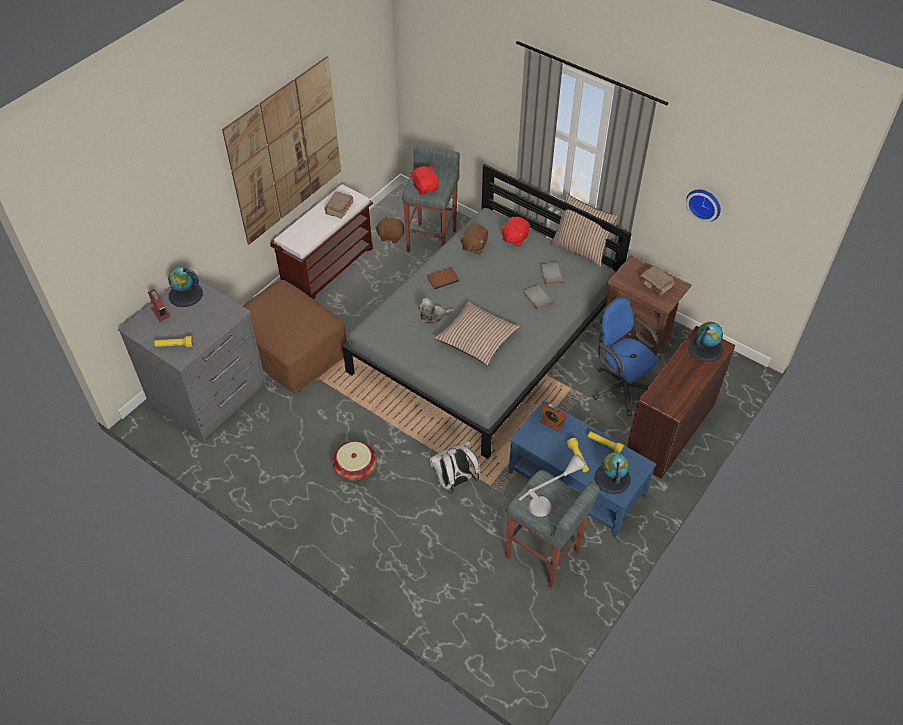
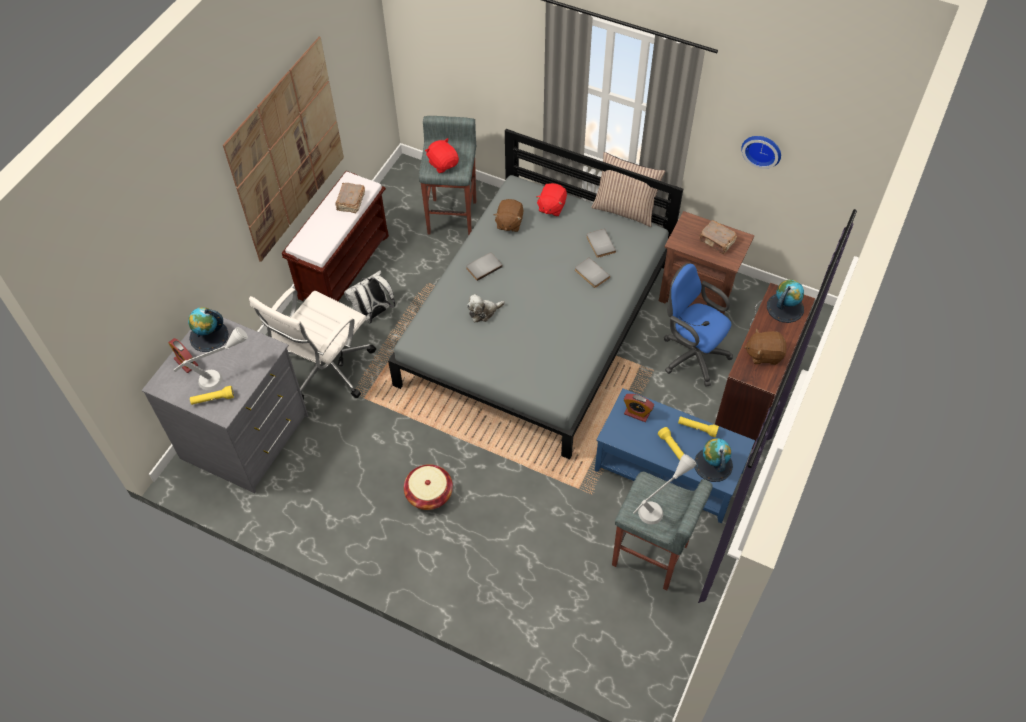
camera: 10 degrees left, 5 degrees up
brown ottoman [243,280,347,393] -> white office chair [249,288,376,400]
brown plush toy [375,216,405,243] -> brown plush toy moved to [744,328,787,365]
brown book [427,268,459,290] -> grey book [466,253,503,281]
white backpack [429,441,479,494] -> white backpack moved to [344,270,395,323]
pillow [434,302,520,365] -> none
none -> grey table lamp [173,327,248,390]

